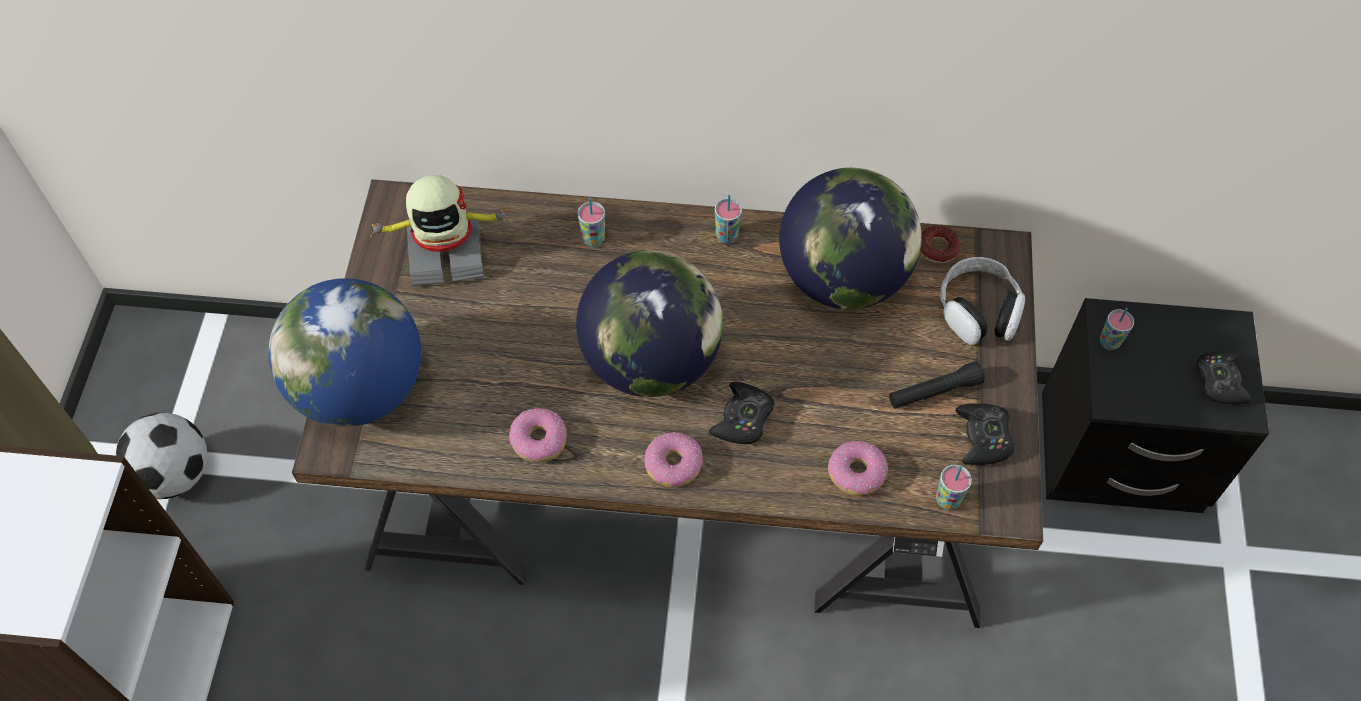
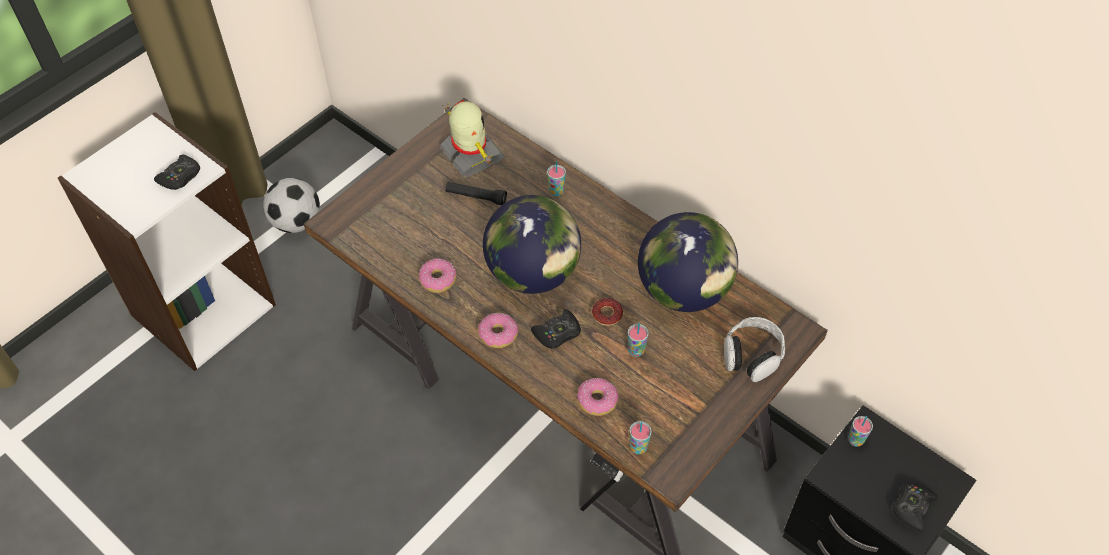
camera: 35 degrees right, 5 degrees down
globe [269,278,421,427] -> none
toy robot [367,175,511,286] -> toy robot turned 150 degrees counterclockwise [440,100,505,178]
cup [715,194,742,243] -> cup moved to [628,322,649,357]
black flashlight [889,361,985,409] -> black flashlight moved to [445,182,507,205]
donut [920,226,961,263] -> donut moved to [592,298,623,326]
black game controller [955,403,1014,465] -> black game controller moved to [154,154,200,190]

